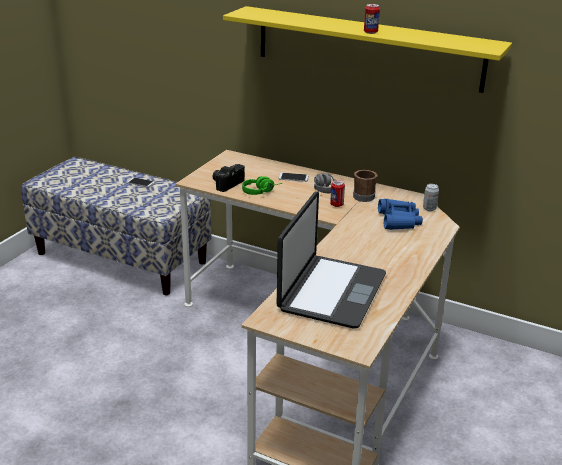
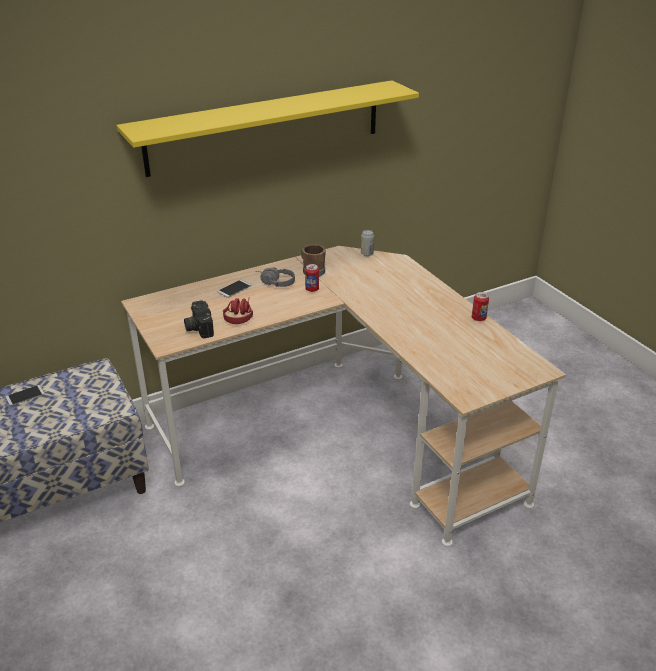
camera: 55 degrees left, 5 degrees up
green headphones [242,176,282,195] -> red headphones [223,297,253,324]
laptop [276,192,386,329] -> none
can [364,4,380,34] -> can moved to [472,292,489,321]
blue binoculars [378,199,423,230] -> none

